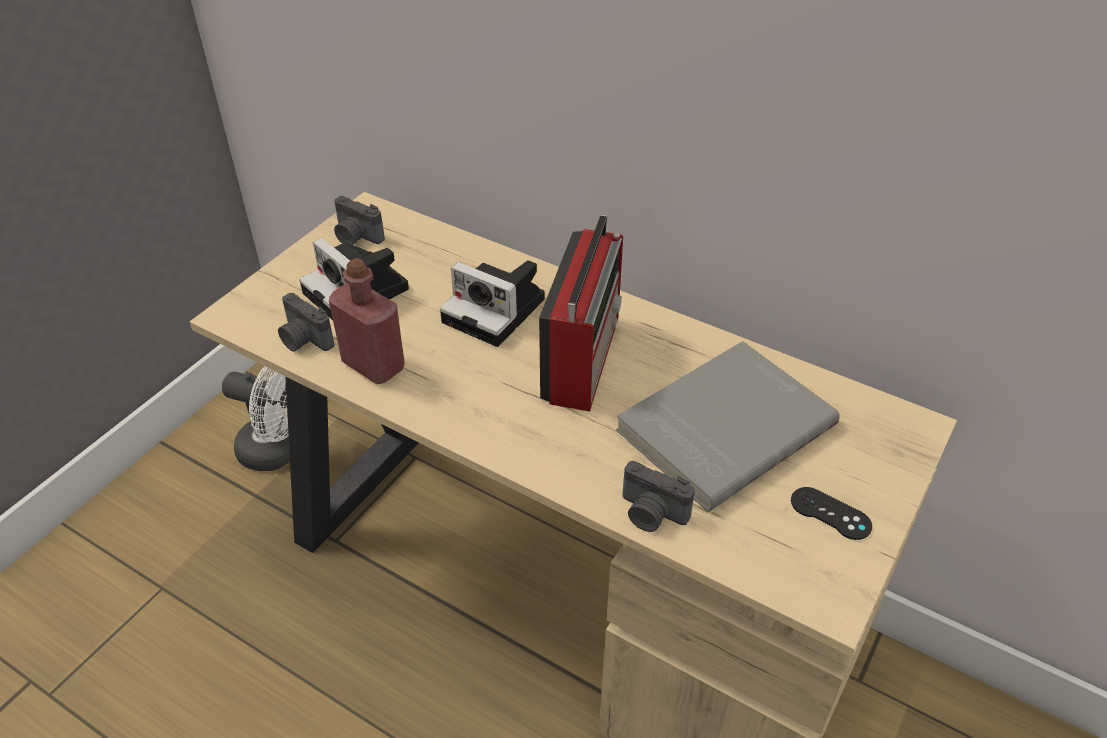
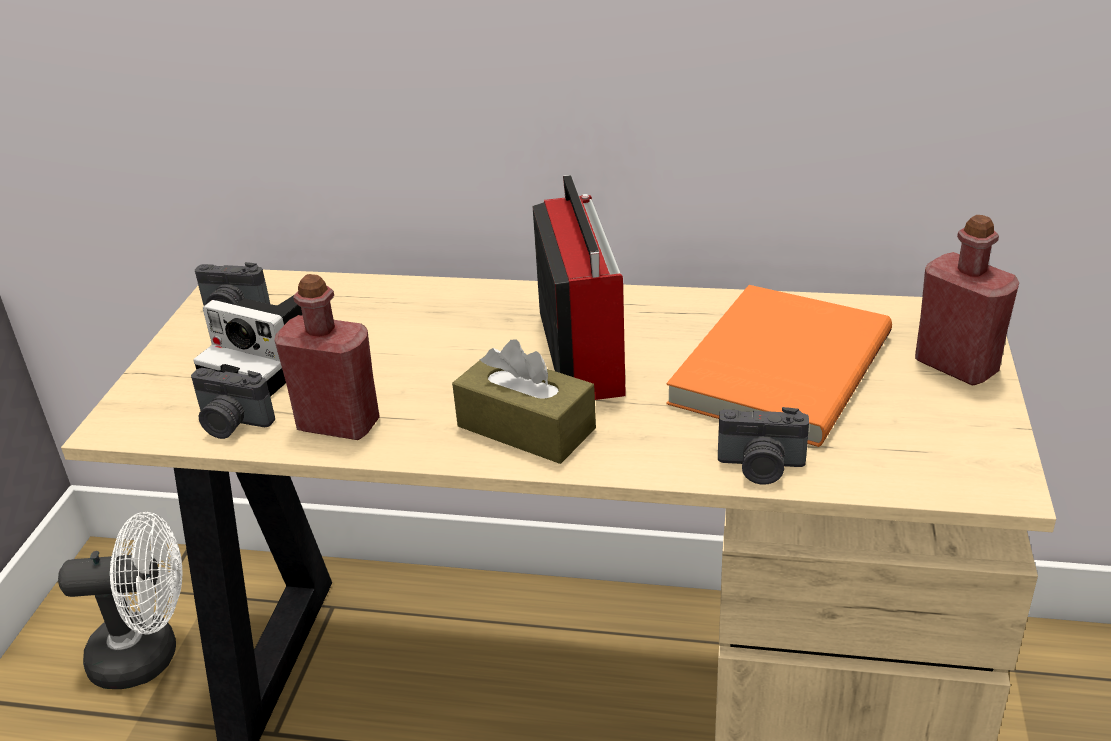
camera: 20 degrees left, 10 degrees down
camera [440,260,545,347] -> none
grey book [616,341,840,512] -> orange book [666,285,892,447]
black game controller [791,487,872,540] -> none
none -> brown tissue box [452,339,596,464]
none -> red bottle [915,215,1019,385]

